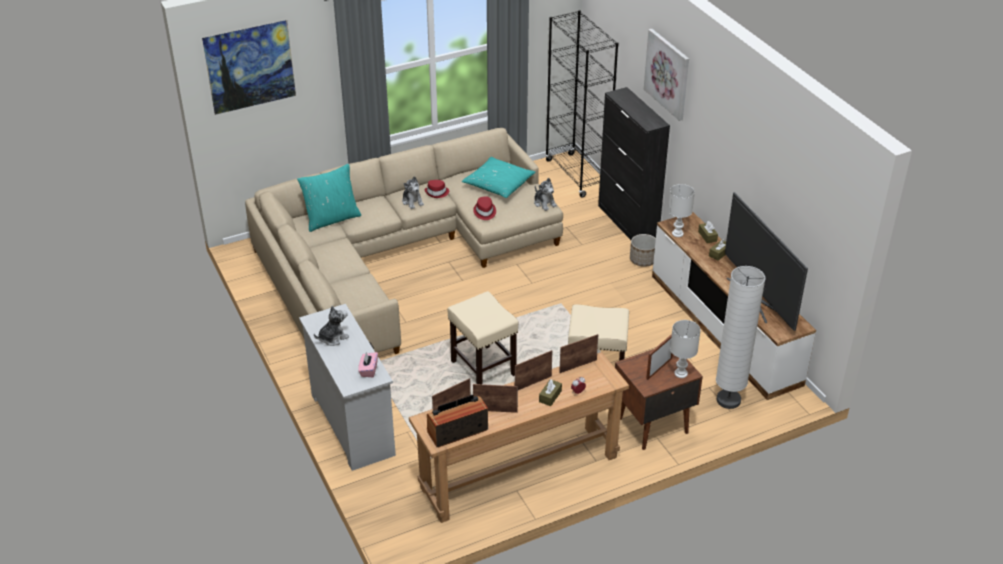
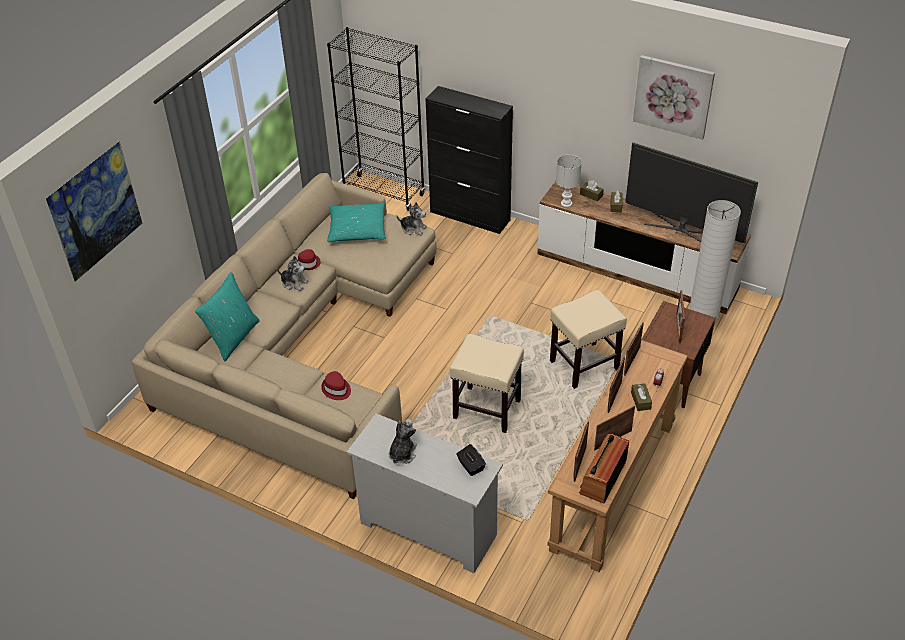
camera: 35 degrees left, 5 degrees up
pink tissue box [358,352,378,377] -> black tissue box [456,444,486,476]
red hat [473,196,496,220] -> red hat moved to [321,371,351,400]
planter [630,234,656,267] -> none
picture [644,29,689,121] -> picture moved to [633,55,715,140]
white table lamp [670,320,701,378] -> none

